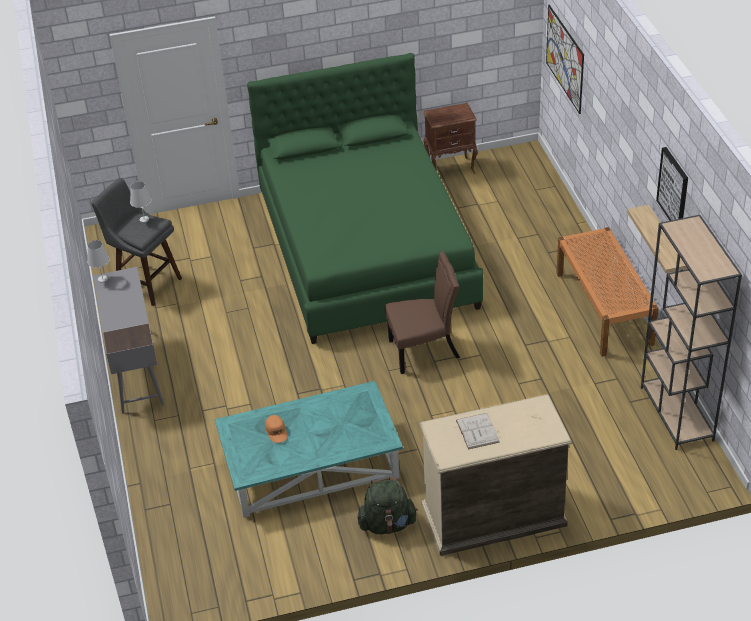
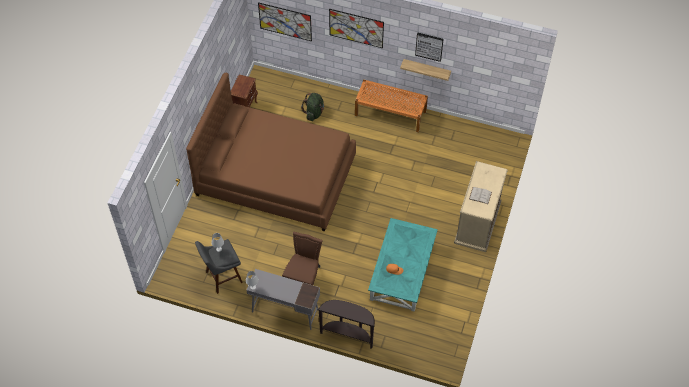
camera: 60 degrees left, 15 degrees up
green bed [247,53,483,344] -> brown bed [186,73,356,231]
green backpack [357,477,418,534] -> green backpack moved to [301,93,324,121]
brown chair [385,252,460,374] -> brown chair moved to [282,232,322,285]
bookcase [641,215,742,450] -> none
none -> brown console table [318,300,375,349]
none -> picture [329,9,384,48]

